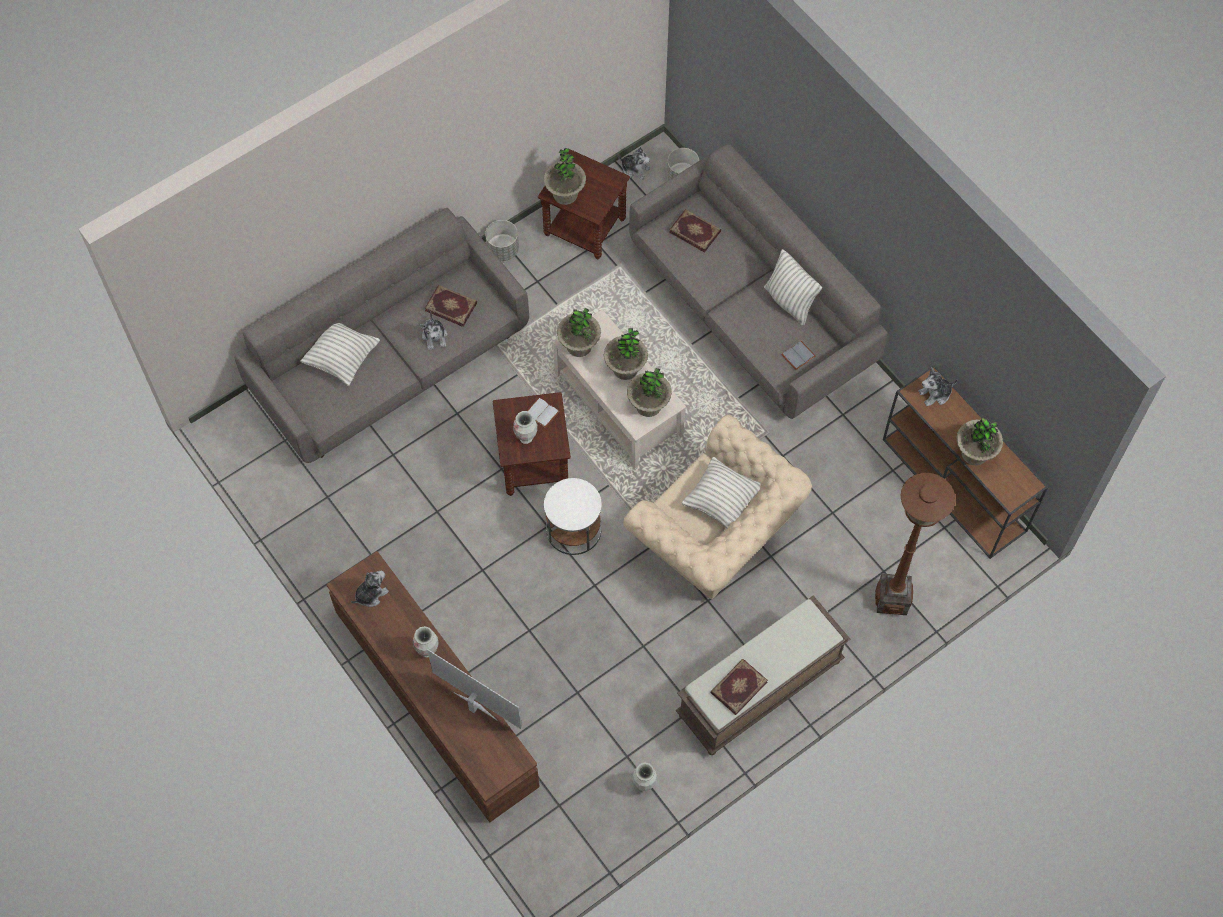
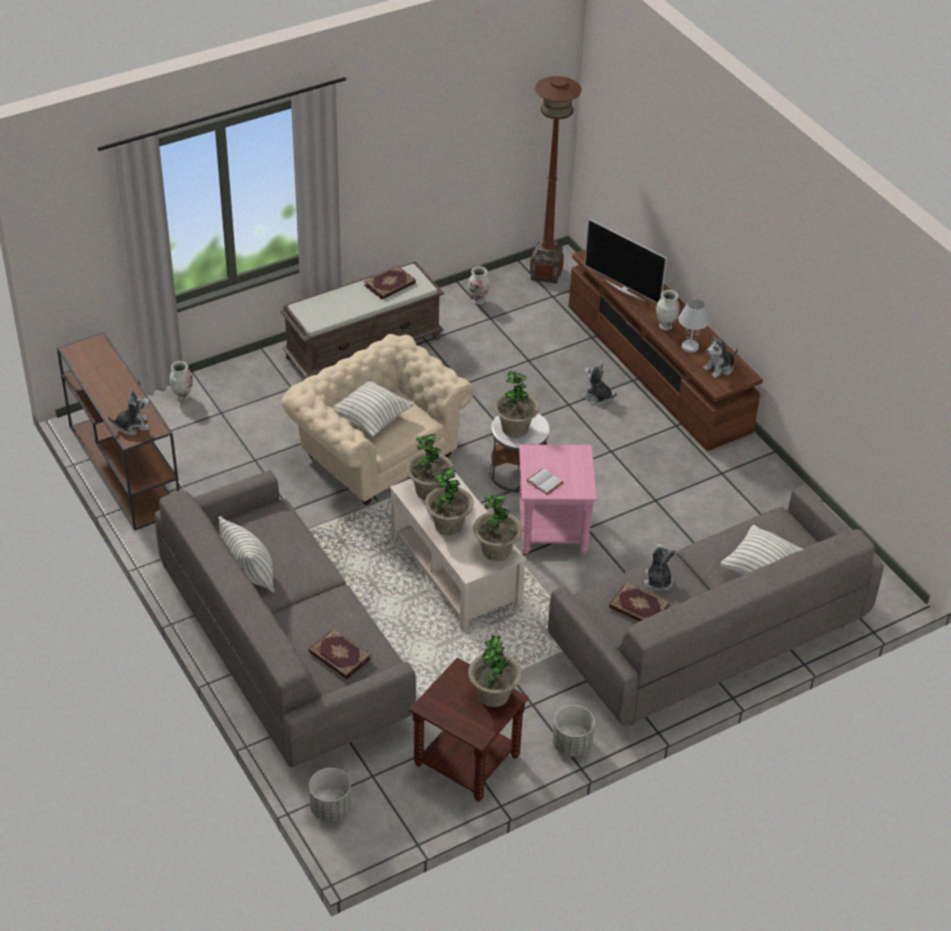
camera: 175 degrees left, 20 degrees down
brown side table [492,392,571,496] -> pink side table [519,444,597,555]
vase [513,411,537,444] -> vase moved to [169,361,193,401]
plush toy [617,147,650,180] -> plush toy moved to [581,363,617,405]
grey book [781,341,816,370] -> none
brown floor lamp [875,473,955,615] -> brown floor lamp moved to [530,76,582,283]
potted plant [956,417,1003,465] -> potted plant moved to [494,370,539,438]
none -> white table lamp [678,299,709,353]

